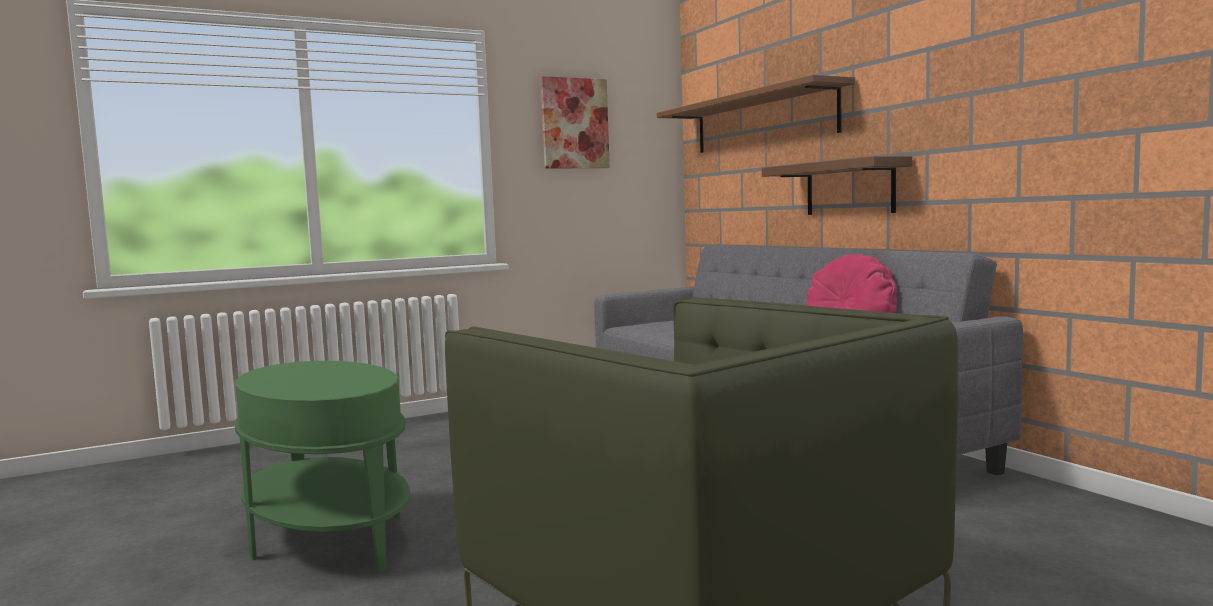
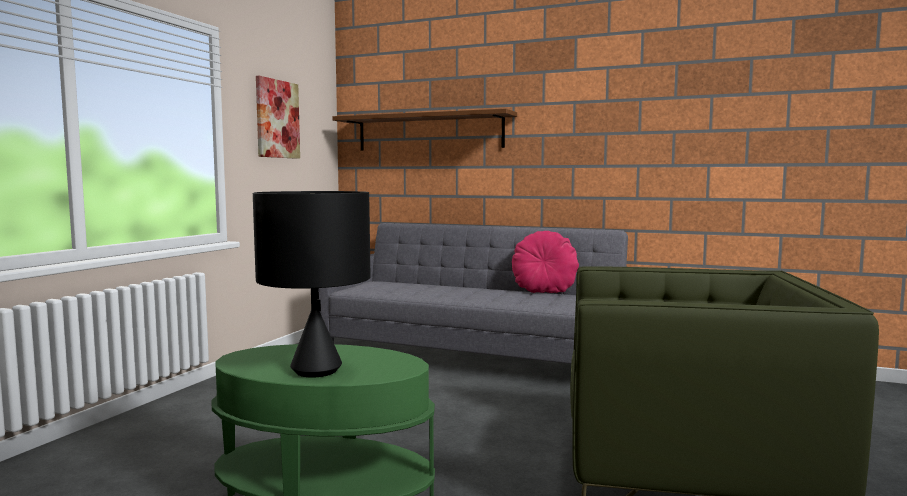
camera: 40 degrees left, 0 degrees up
brown shelf [762,156,912,215] -> none
none -> black table lamp [253,191,370,378]

